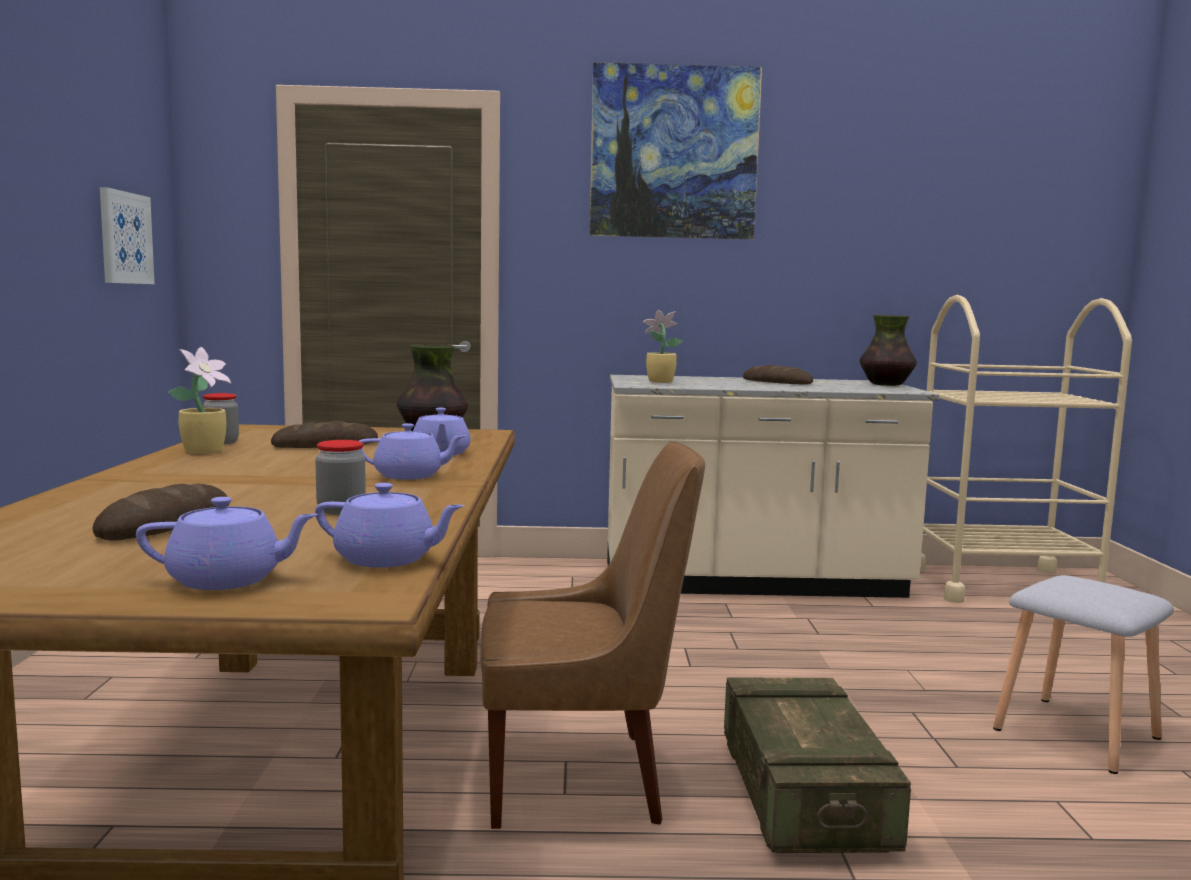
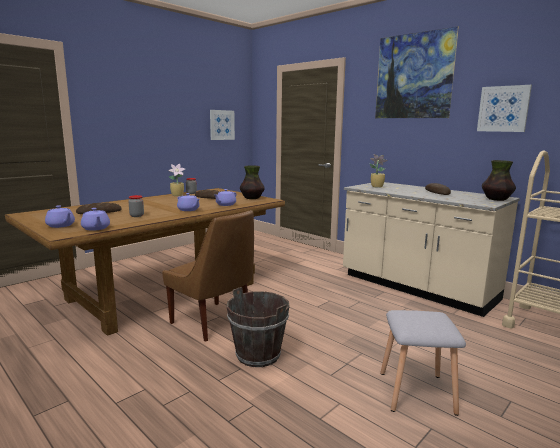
camera: 45 degrees right, 5 degrees up
crate [724,678,911,853] -> brown bucket [227,287,290,367]
none -> picture [477,85,532,132]

